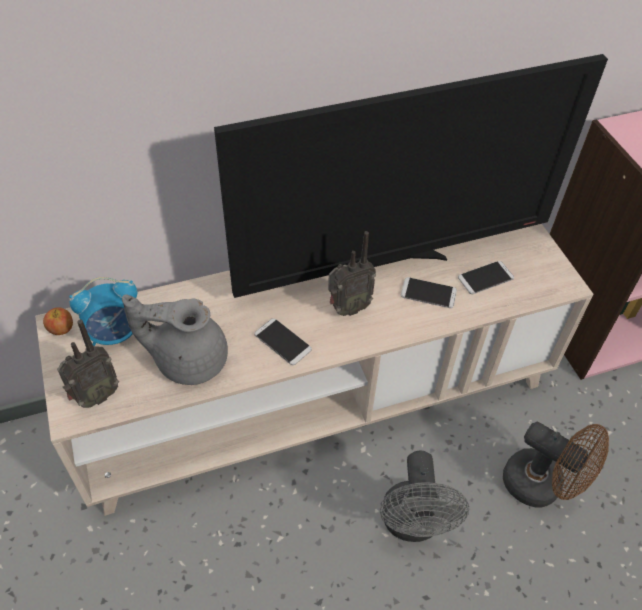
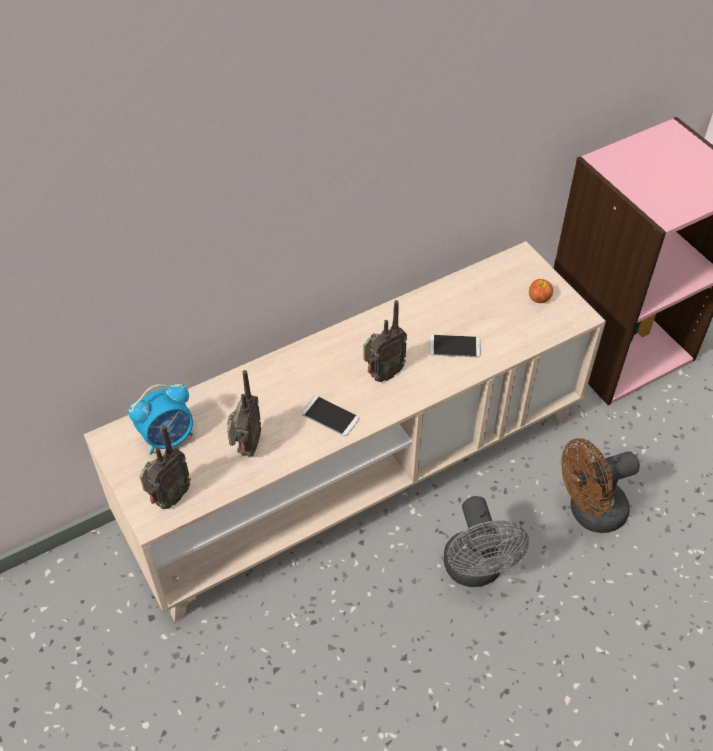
camera: 10 degrees left, 0 degrees up
apple [43,307,73,335] -> apple moved to [529,279,553,303]
grey teapot [122,295,228,385] -> radio [227,370,261,457]
television [214,54,608,298] -> none
phone [458,261,514,294] -> none
brown fan [503,422,609,507] -> brown fan turned 135 degrees clockwise [562,438,640,533]

